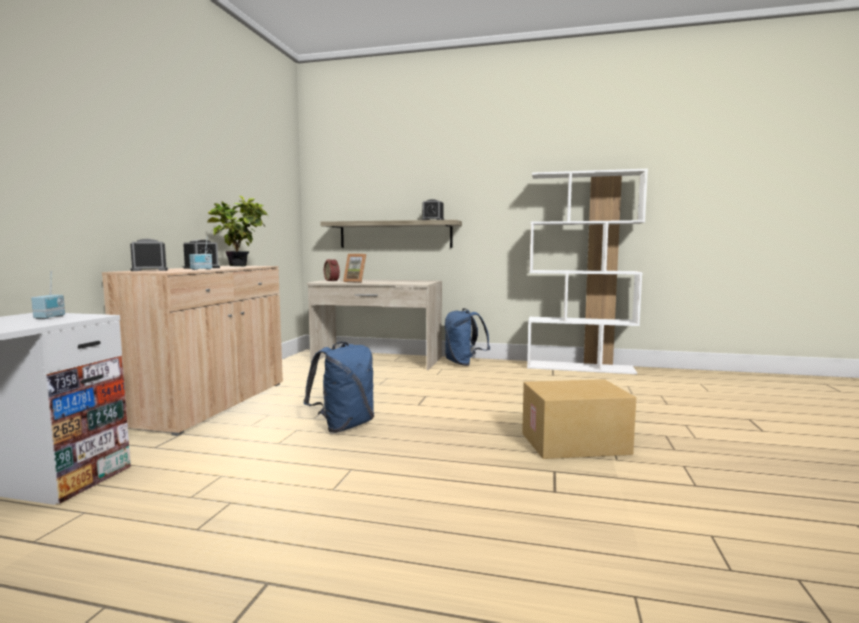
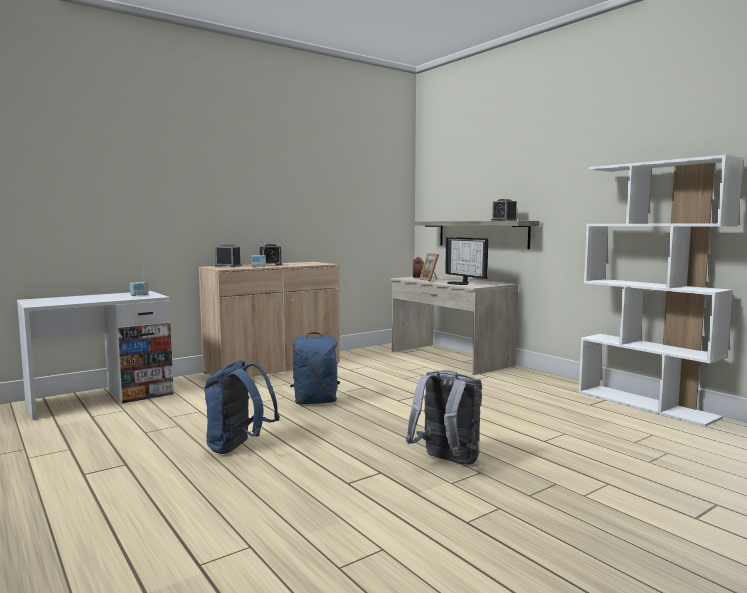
camera: 40 degrees right, 0 degrees up
potted plant [207,196,269,266] -> none
blue backpack [444,308,490,366] -> blue backpack moved to [204,360,280,454]
cardboard box [522,379,636,459] -> grey backpack [406,370,482,465]
none -> monitor [445,237,488,285]

